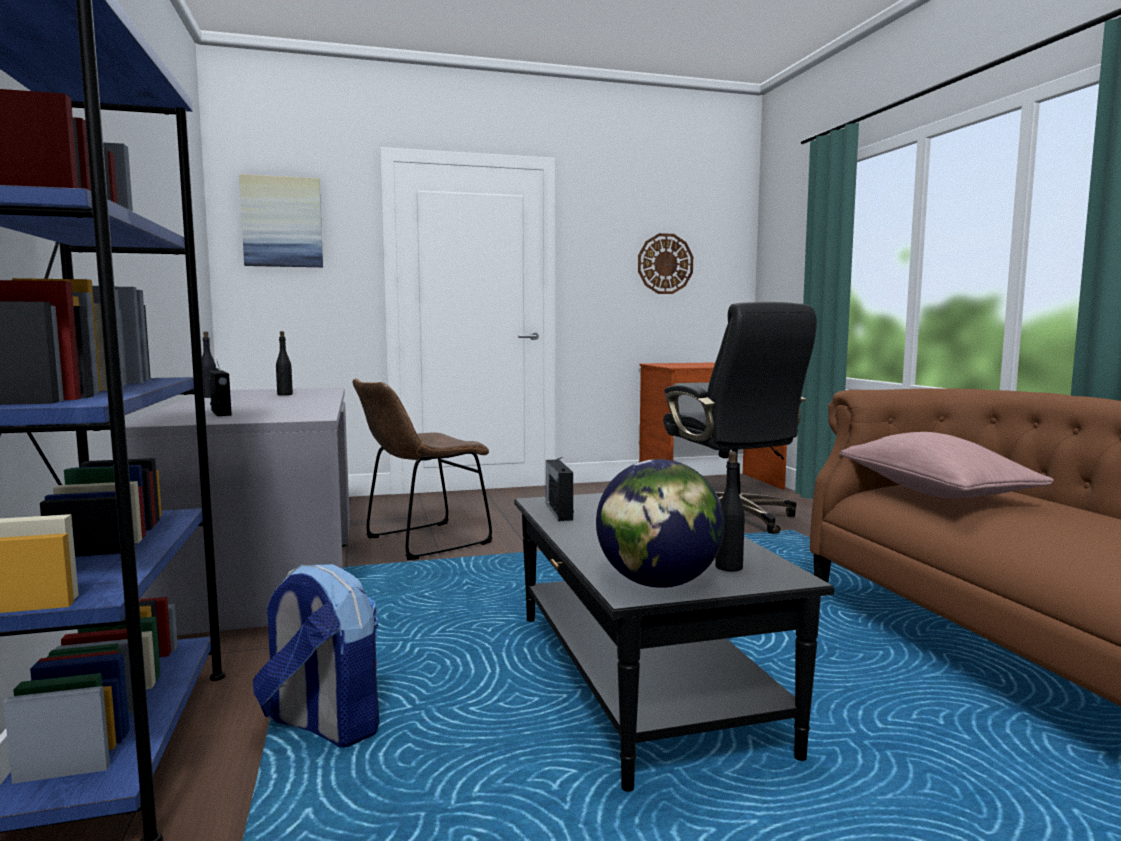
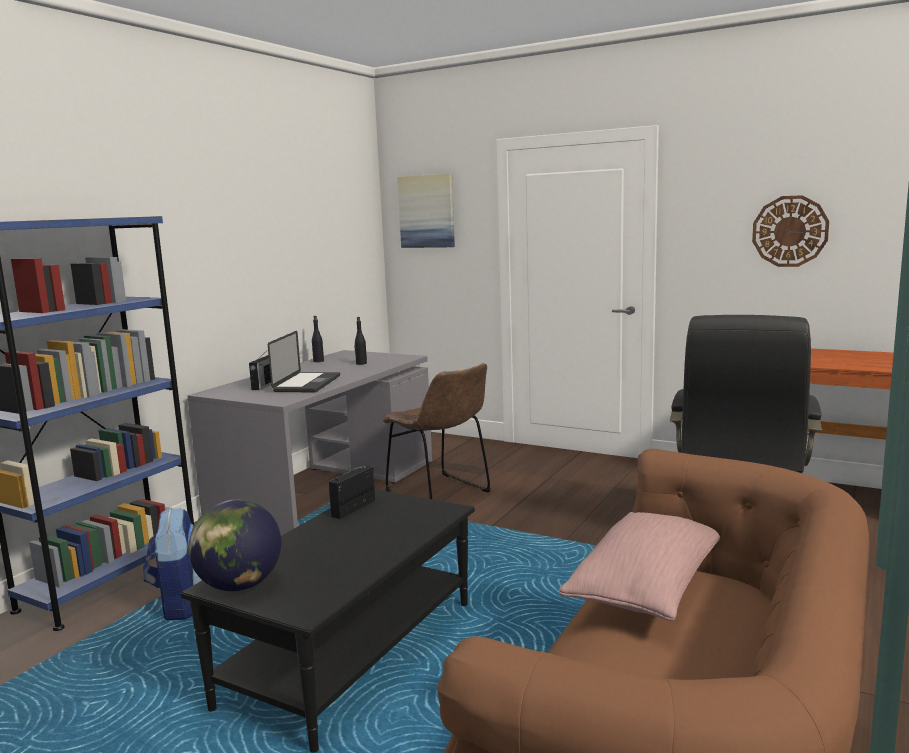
camera: 45 degrees right, 5 degrees up
brown chair [353,378,492,560] -> brown chair turned 135 degrees counterclockwise [383,363,491,499]
black bottle [715,451,745,571] -> none
none -> laptop [268,331,340,392]

